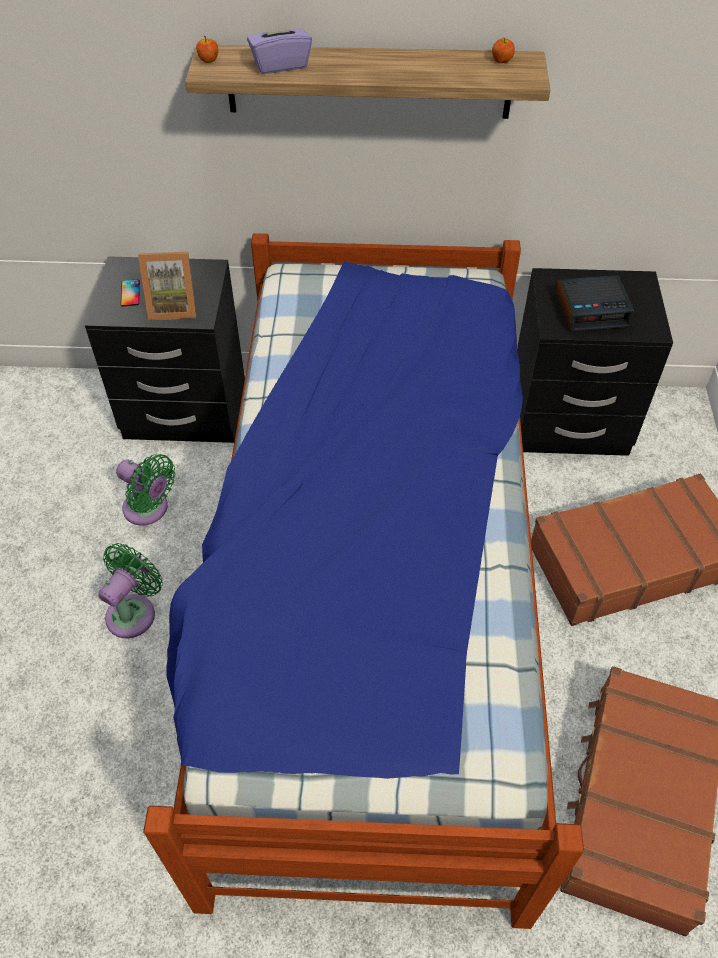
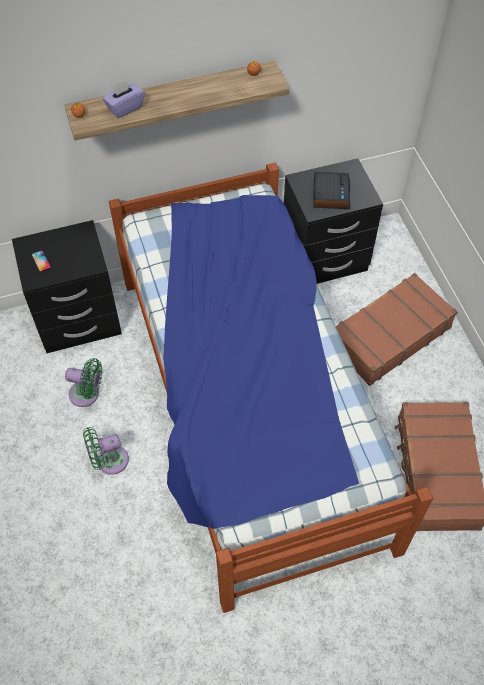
camera: 20 degrees left, 5 degrees up
green fan [98,543,163,638] -> green fan turned 120 degrees counterclockwise [83,427,129,475]
picture frame [138,252,196,320] -> none
alarm clock [556,275,634,332] -> alarm clock turned 60 degrees counterclockwise [313,172,350,209]

